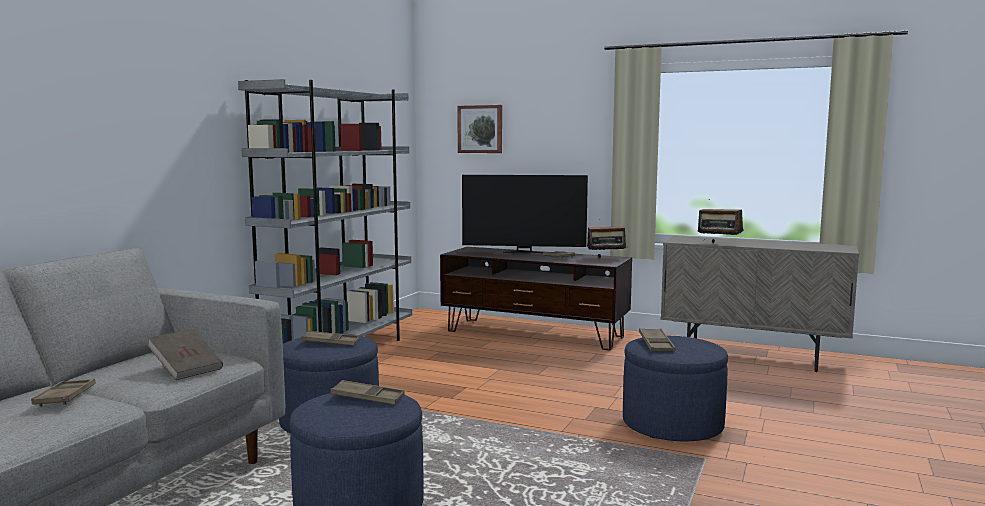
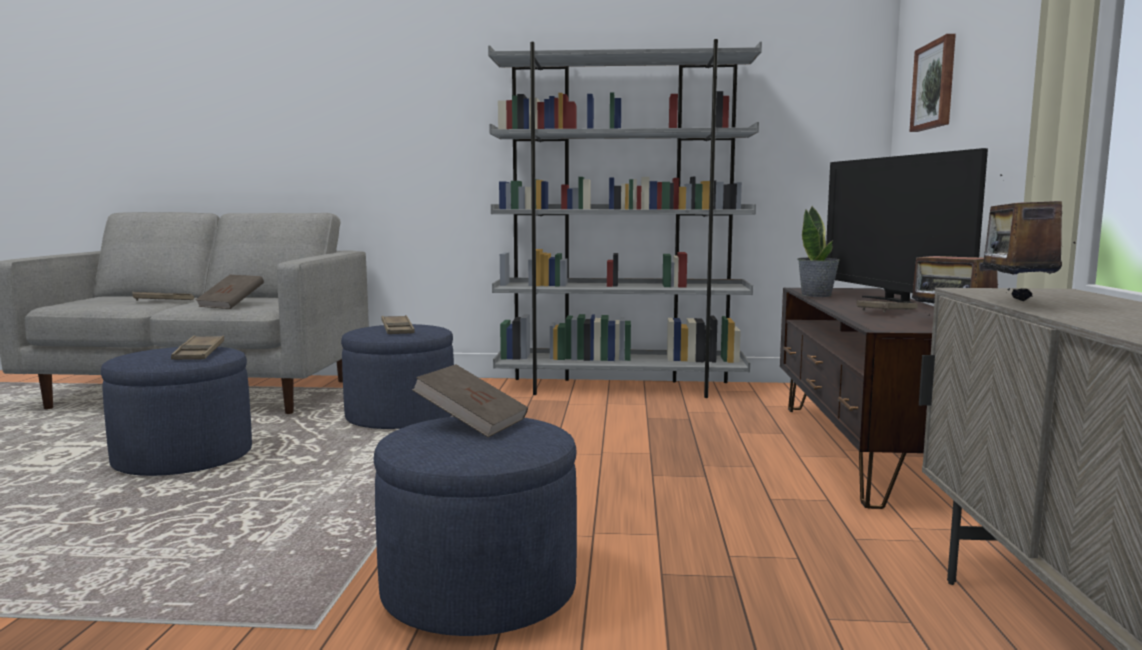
camera: 70 degrees right, 0 degrees up
brown tray [639,328,675,351] -> brown book [412,364,528,438]
none -> potted plant [797,206,840,297]

